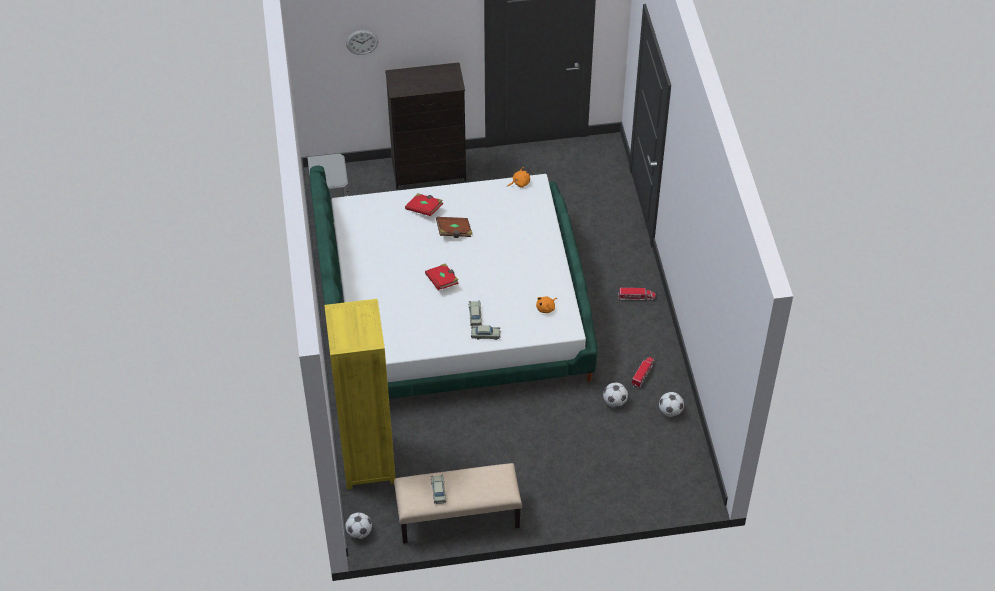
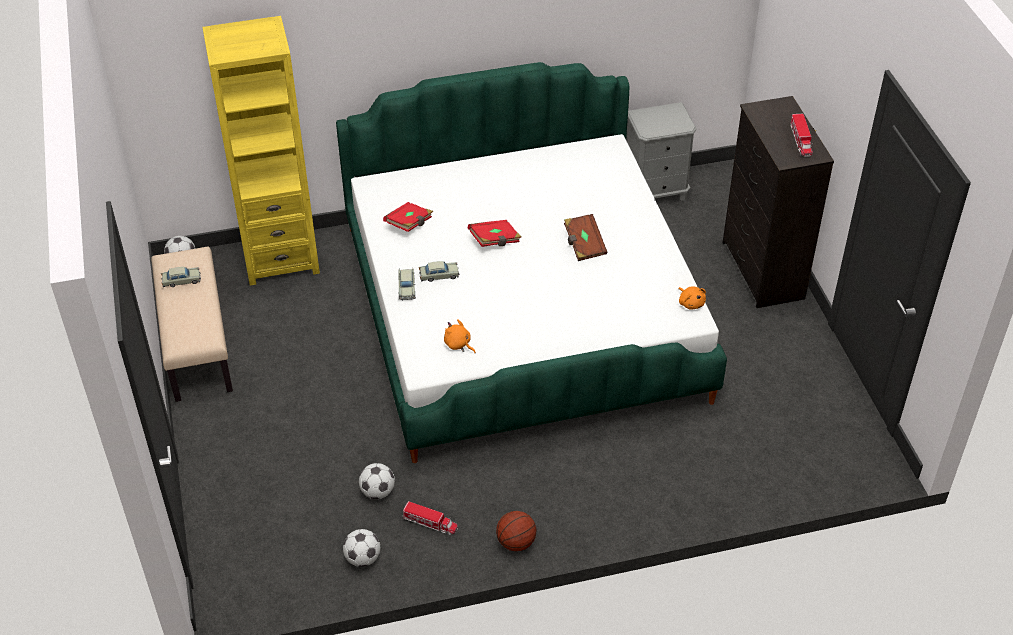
camera: 85 degrees right, 5 degrees down
wall clock [346,30,378,55] -> none
red book [405,193,443,216] -> red book moved to [383,202,433,232]
toy truck [618,288,656,300] -> toy truck moved to [790,114,813,157]
none -> basketball [496,511,536,551]

